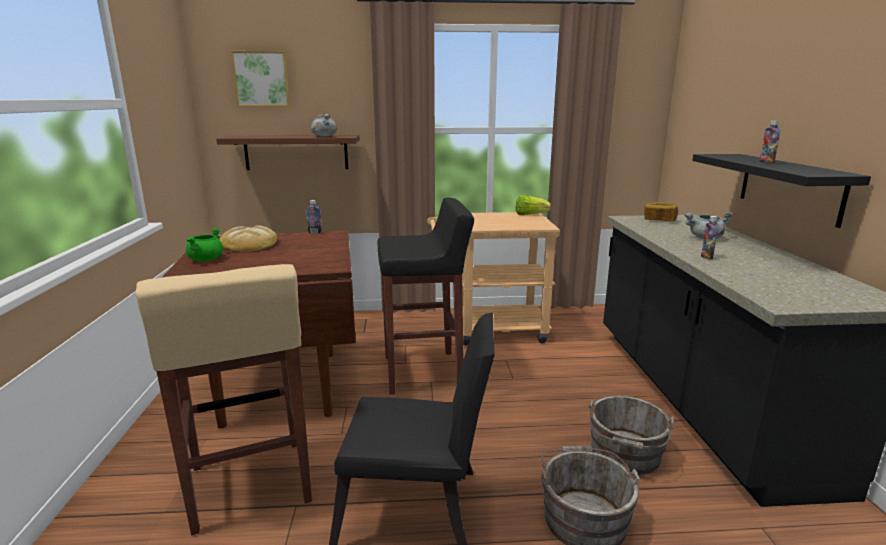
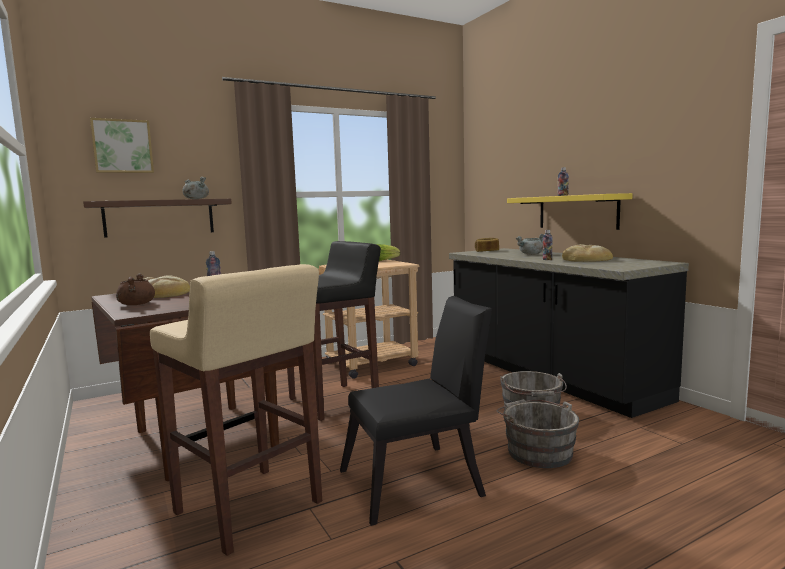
camera: 25 degrees left, 10 degrees down
green cooking pot [186,228,223,261] -> brown cooking pot [116,274,155,305]
black shelf [692,154,871,228] -> yellow shelf [507,193,633,230]
none -> bread [562,244,613,262]

